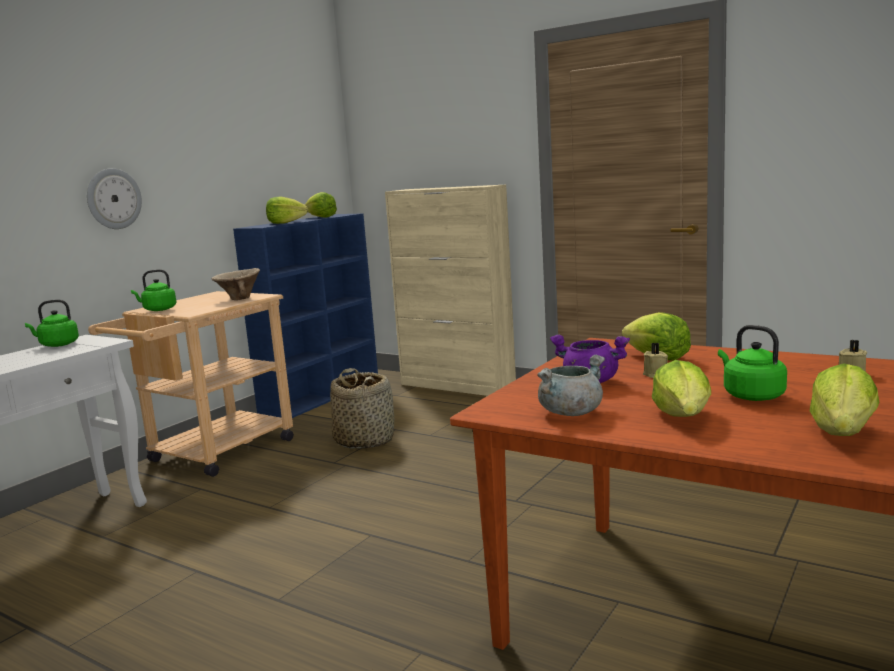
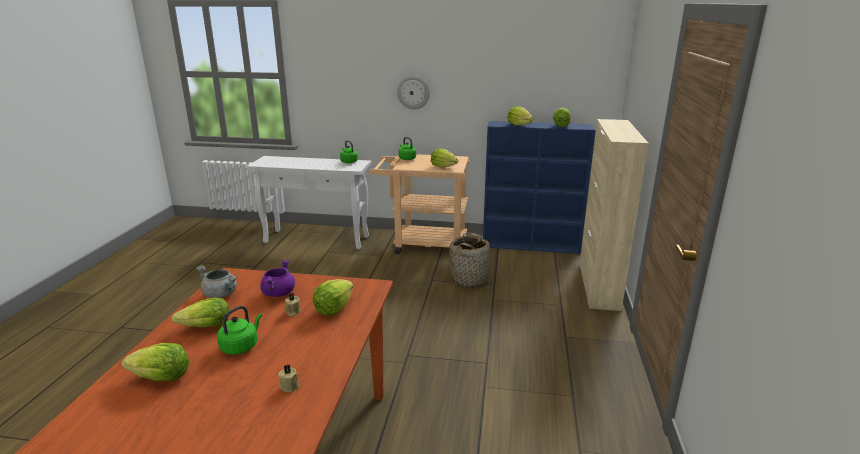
camera: 65 degrees right, 10 degrees up
beige bowl [212,268,260,300] -> lettuce [431,148,458,167]

